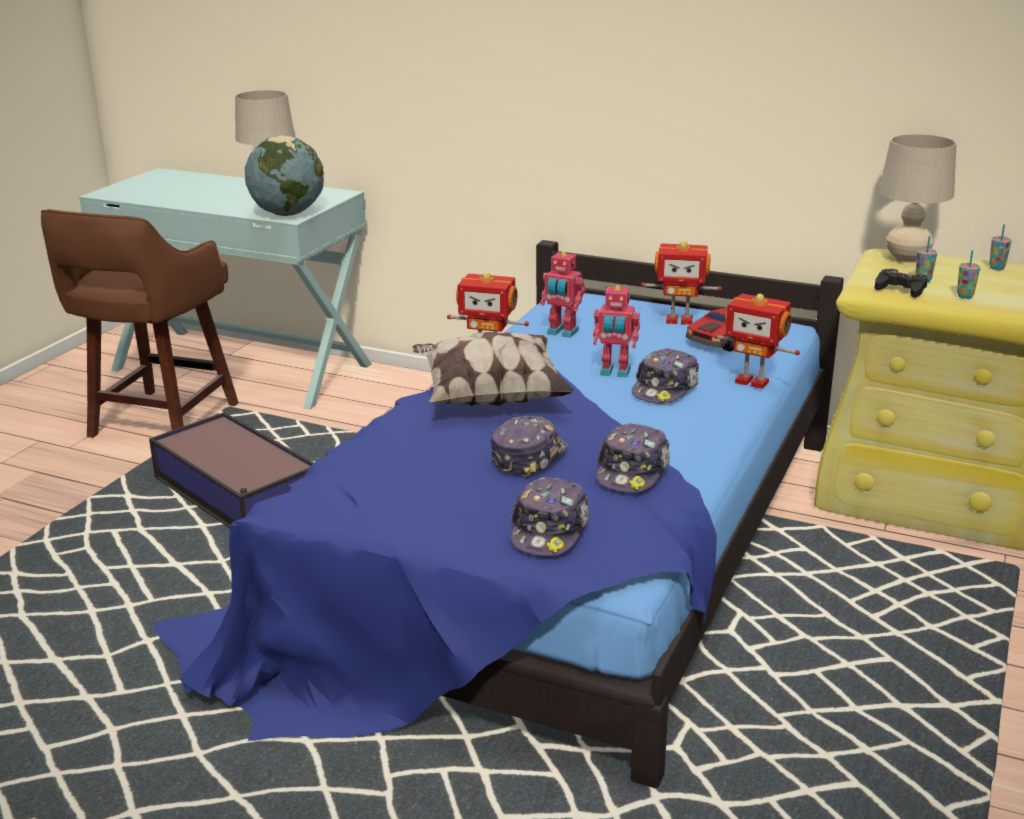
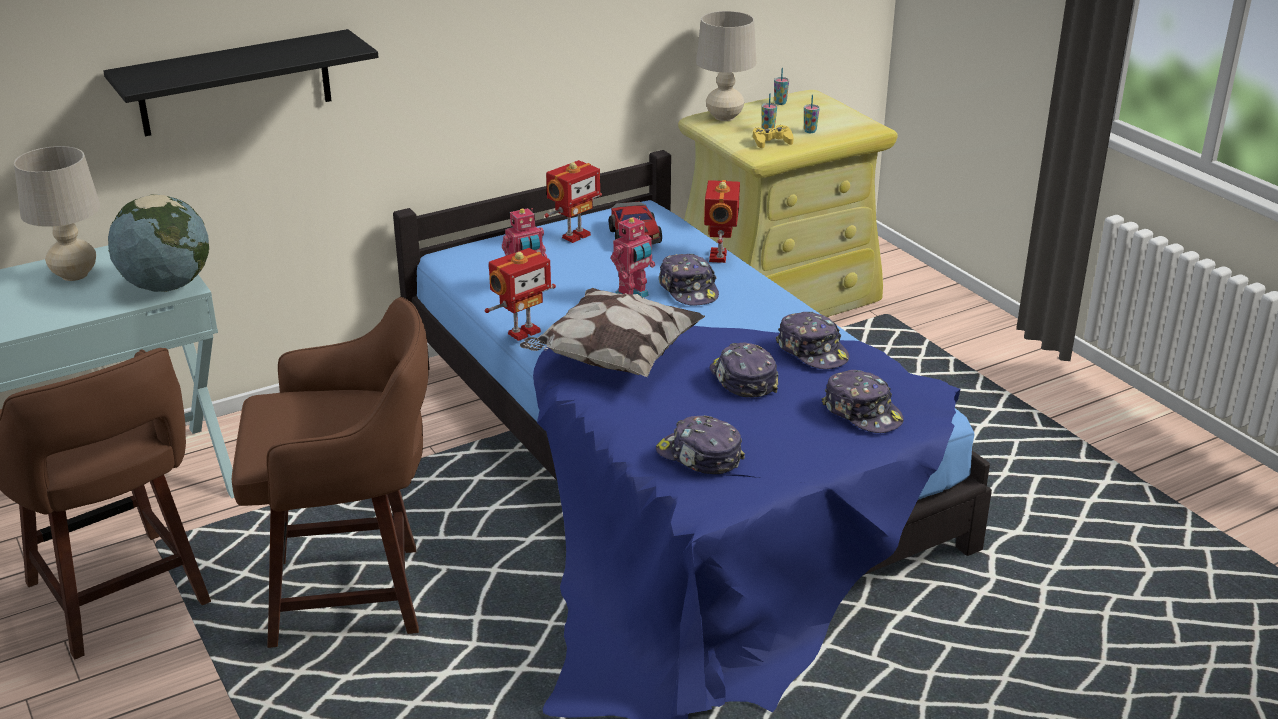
camera: 55 degrees left, 5 degrees up
storage box [149,412,314,528] -> brown stool [232,297,429,648]
toy robot [714,293,800,389] -> toy robot turned 120 degrees clockwise [704,180,740,263]
black game controller [875,269,928,298] -> yellow game controller [753,125,794,148]
none -> black shelf [103,29,378,136]
none -> cap [656,416,745,474]

